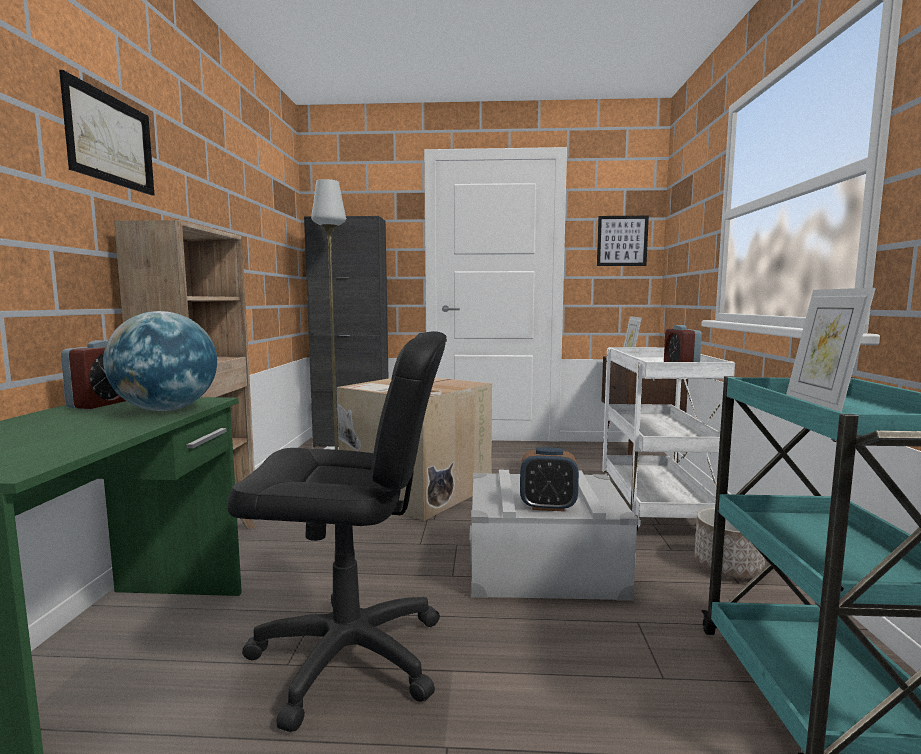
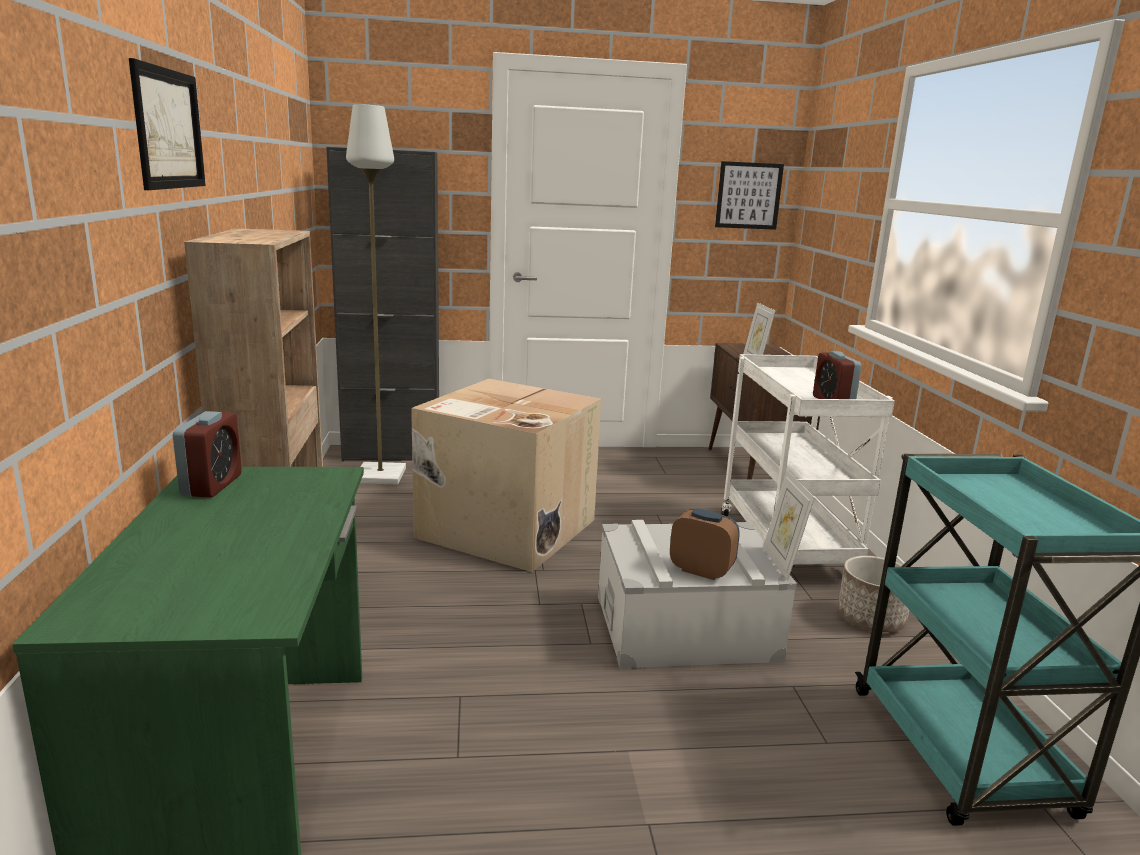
camera: 10 degrees left, 10 degrees up
globe [103,311,217,411] -> none
black office chair [227,331,447,732] -> none
alarm clock [520,447,579,512] -> alarm clock turned 150 degrees counterclockwise [670,508,740,580]
picture frame [786,288,876,412] -> picture frame moved to [763,470,815,580]

